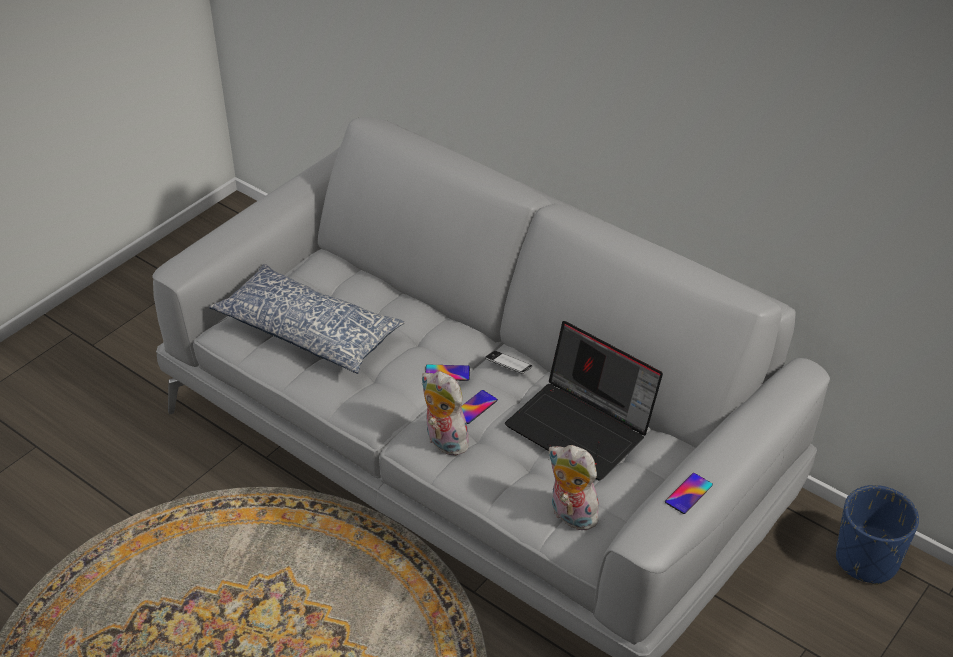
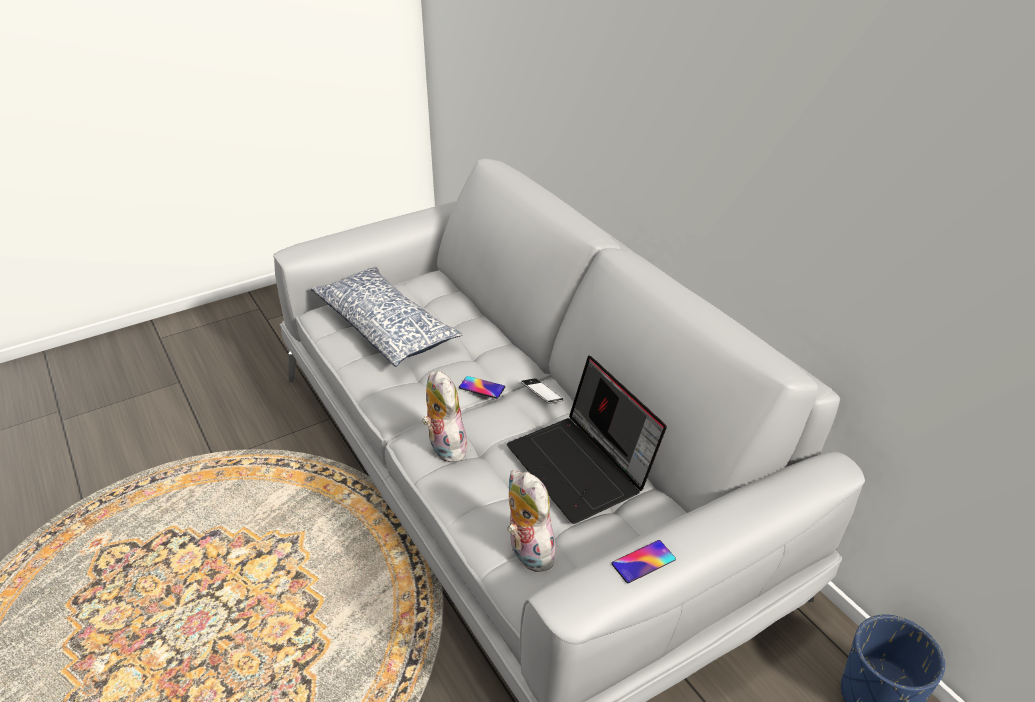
camera: 20 degrees right, 5 degrees down
phone [461,390,498,424] -> none

